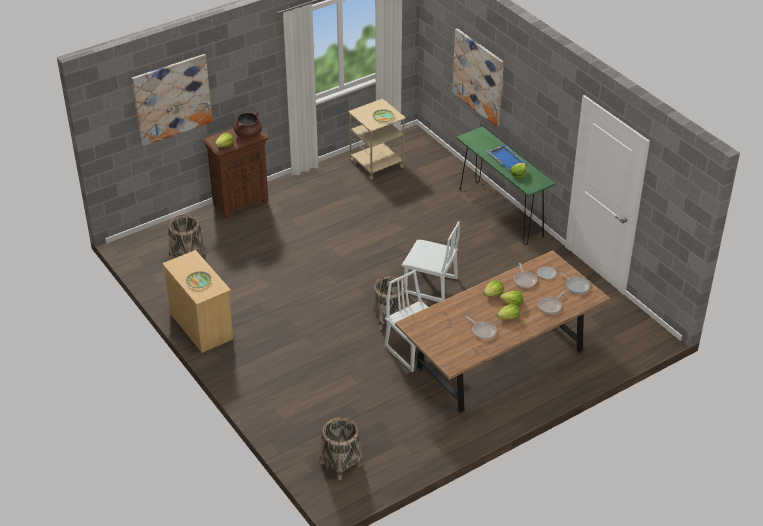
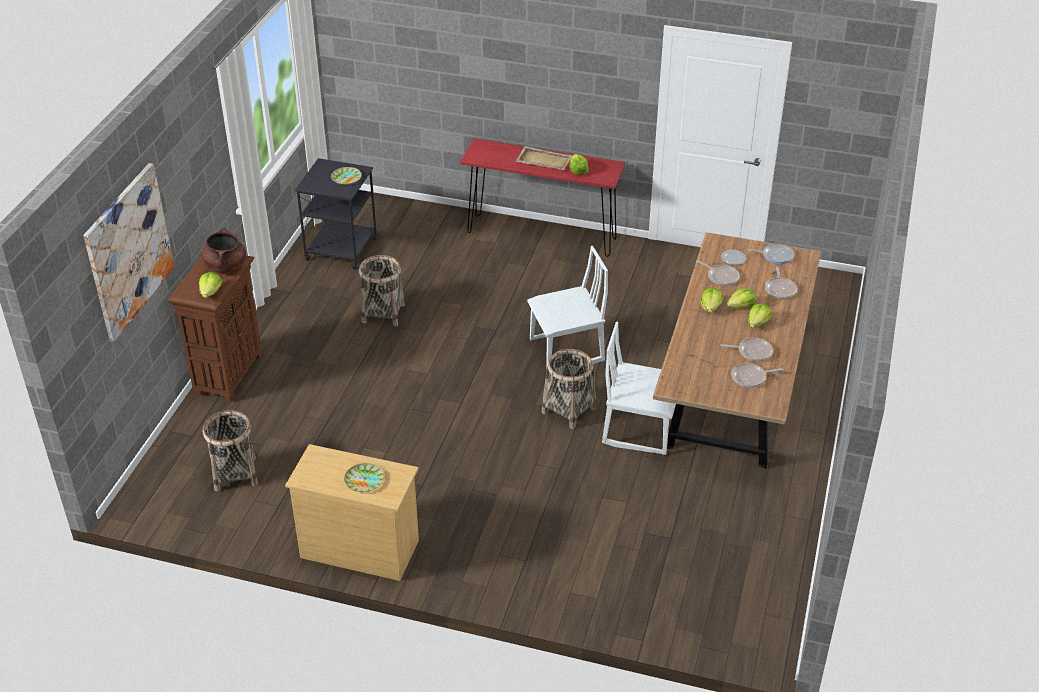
camera: 40 degrees left, 0 degrees up
basket [320,417,363,480] -> basket moved to [359,255,405,326]
beige cart [348,99,406,180] -> black cart [295,158,378,270]
picture [453,28,504,127] -> none
green console table [456,126,555,245] -> red console table [460,139,625,257]
blue tray [487,145,527,170] -> beige tray [515,146,573,170]
none -> frying pan [731,363,783,387]

